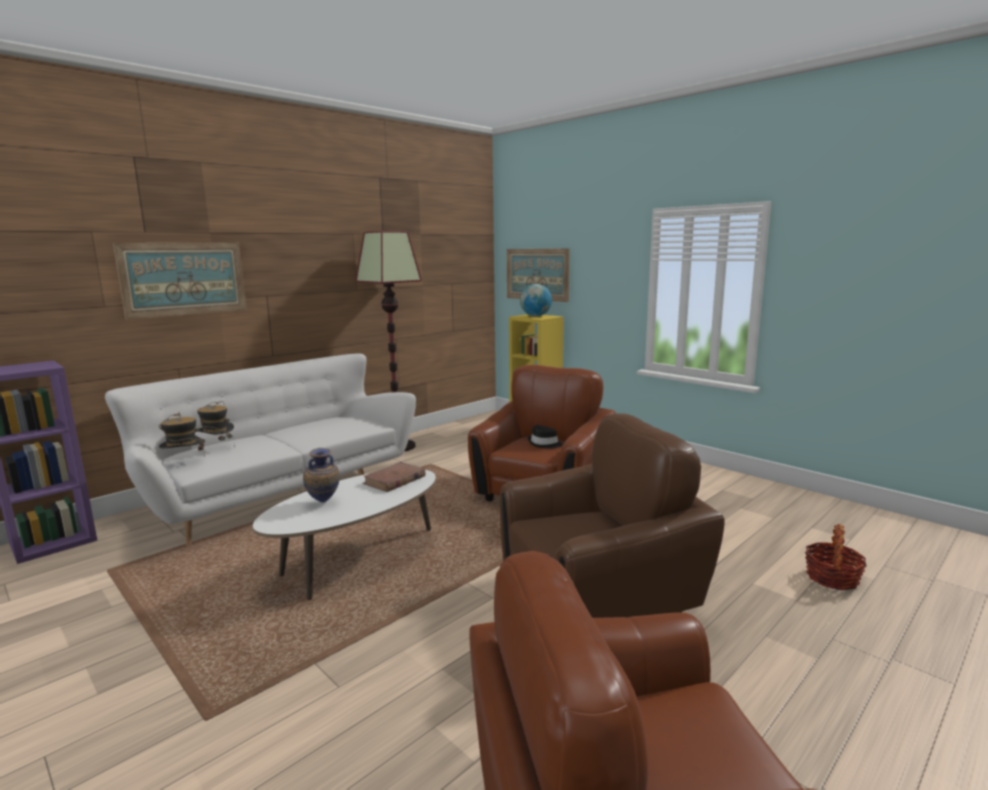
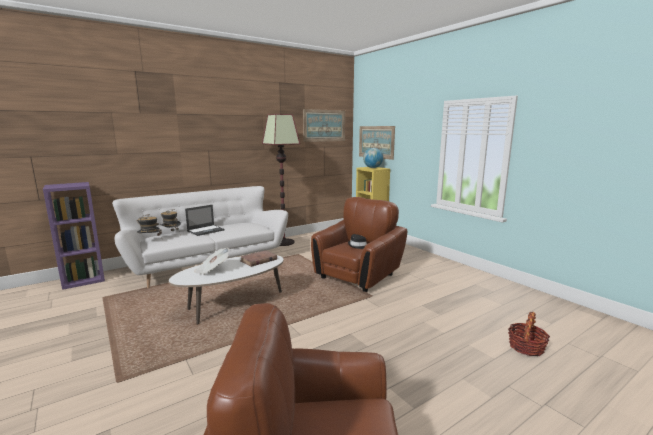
camera: 10 degrees right, 0 degrees up
picture [113,243,247,320] -> picture moved to [303,109,345,142]
vase [303,448,340,503] -> newspaper [194,248,230,275]
brown armchair [500,413,725,618] -> none
none -> laptop [185,205,225,236]

